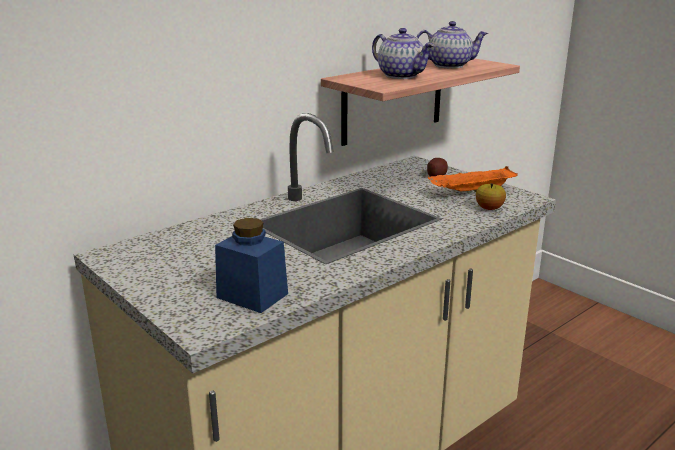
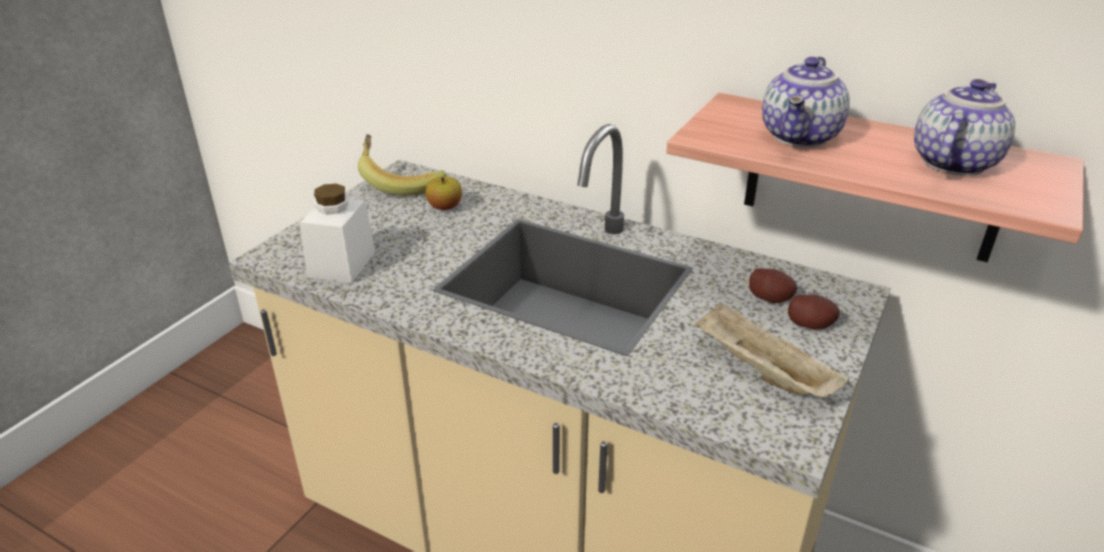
camera: 70 degrees right, 10 degrees up
blue jar [215,218,288,313] -> white jar [300,184,375,283]
teapot [416,21,488,69] -> teapot turned 120 degrees counterclockwise [914,79,1015,176]
orange tray [428,166,518,192] -> beige tray [694,302,849,398]
apple [476,183,506,210] -> apple moved to [425,177,462,210]
none -> banana [358,134,446,196]
none -> potato [749,268,797,303]

